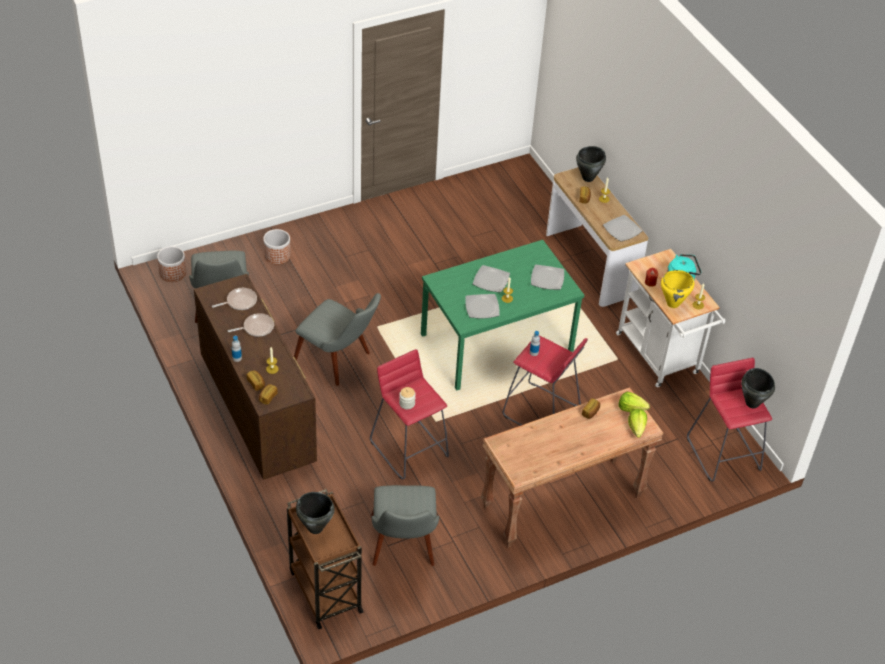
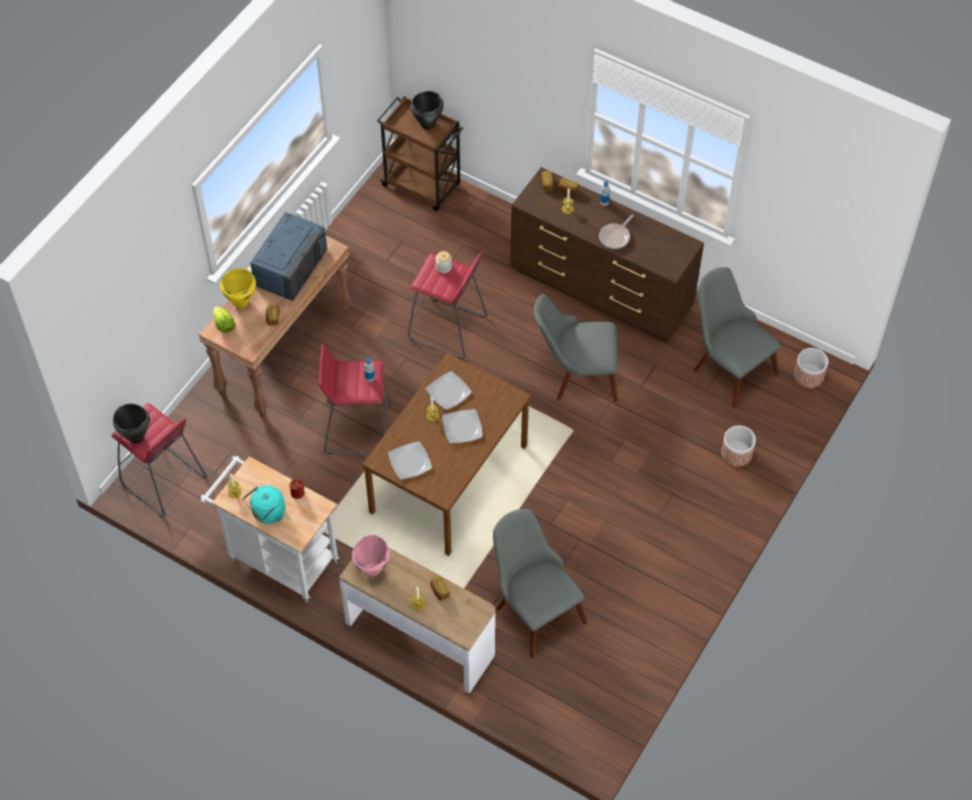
camera: 150 degrees right, 10 degrees up
frying pan [212,288,257,310] -> none
grey chair [371,485,439,566] -> grey chair moved to [493,509,587,658]
green dining table [421,240,584,391] -> brown dining table [362,353,531,556]
black cooking pot [576,146,606,182] -> none
plate [603,215,642,241] -> pink cooking pot [352,535,390,577]
lettuce [619,392,650,412] -> none
yellow cooking pot [661,270,694,308] -> yellow cooking pot moved to [220,269,256,309]
none -> blue microwave [250,212,327,301]

